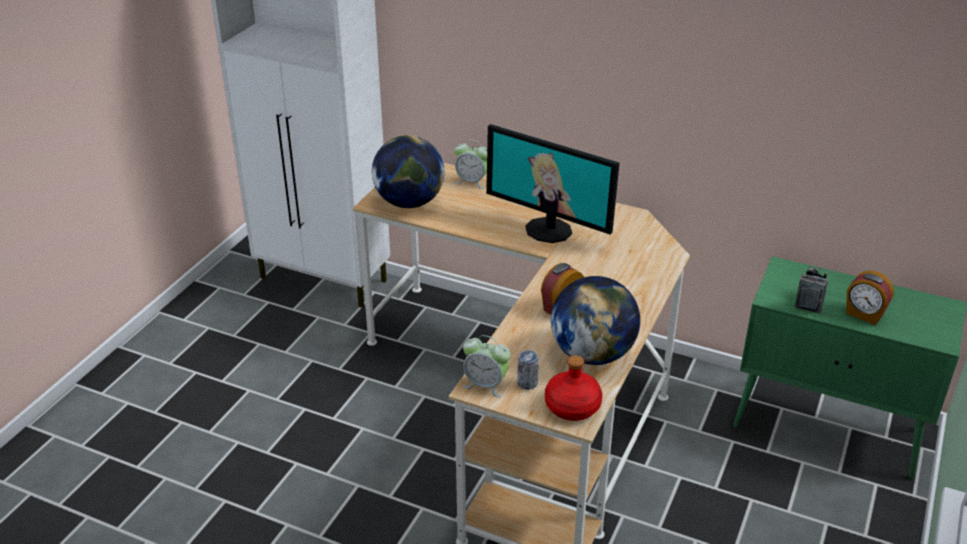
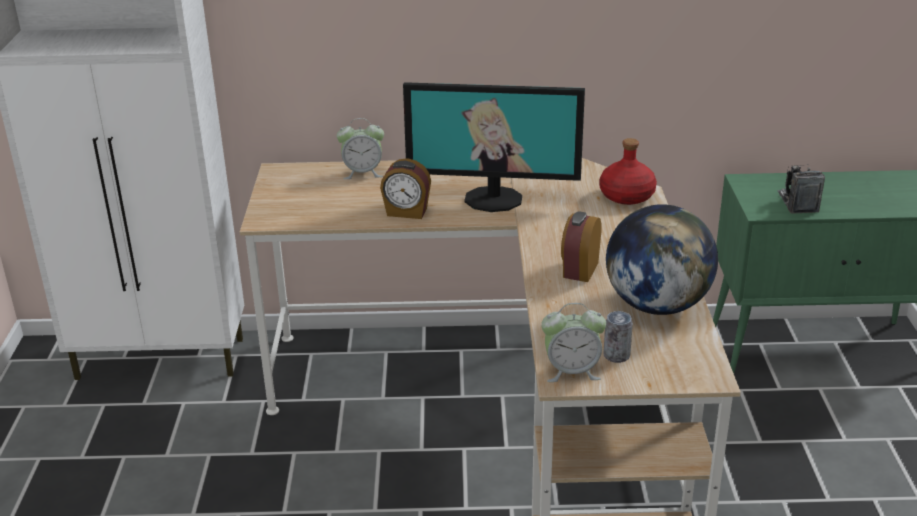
camera: 25 degrees left, 5 degrees down
globe [372,135,445,208] -> none
red bottle [545,355,602,421] -> red bottle moved to [600,138,657,205]
alarm clock [846,270,894,325] -> alarm clock moved to [380,158,431,219]

